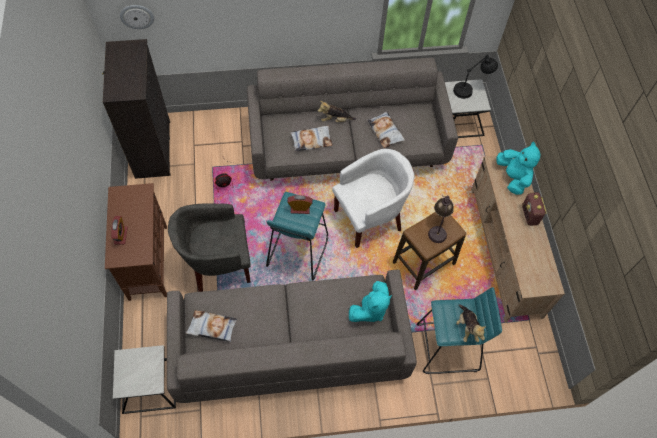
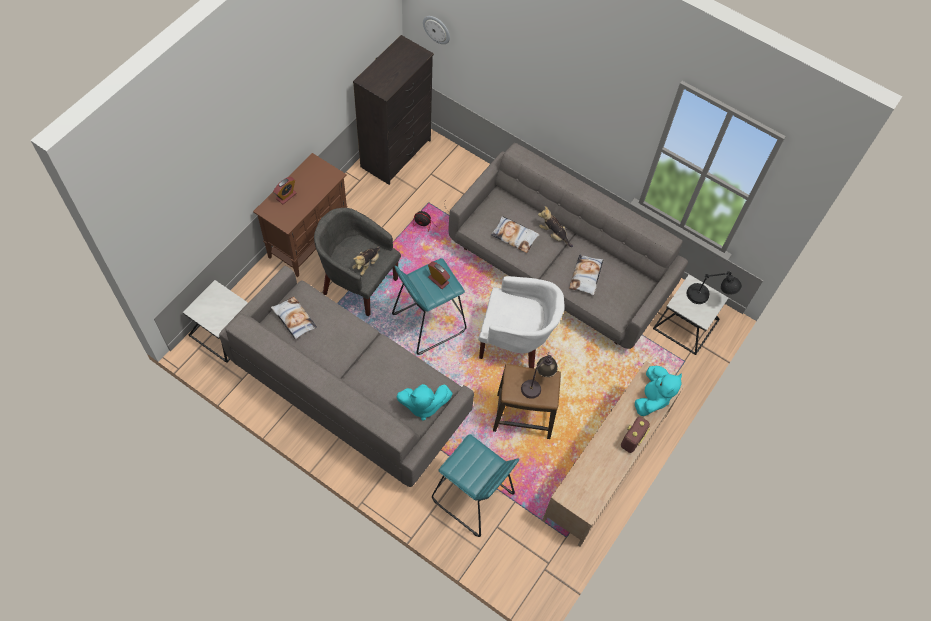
camera: 40 degrees right, 0 degrees up
plush toy [456,304,486,342] -> plush toy moved to [352,246,380,276]

